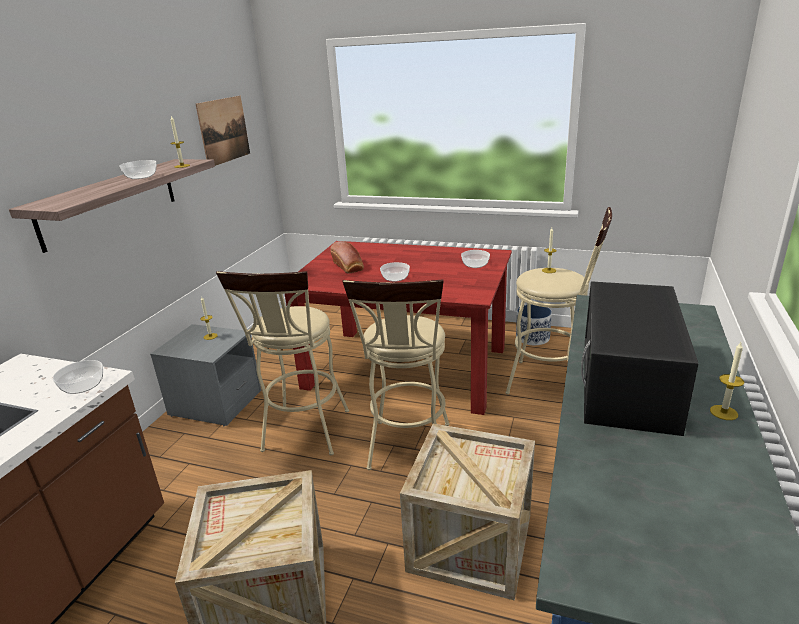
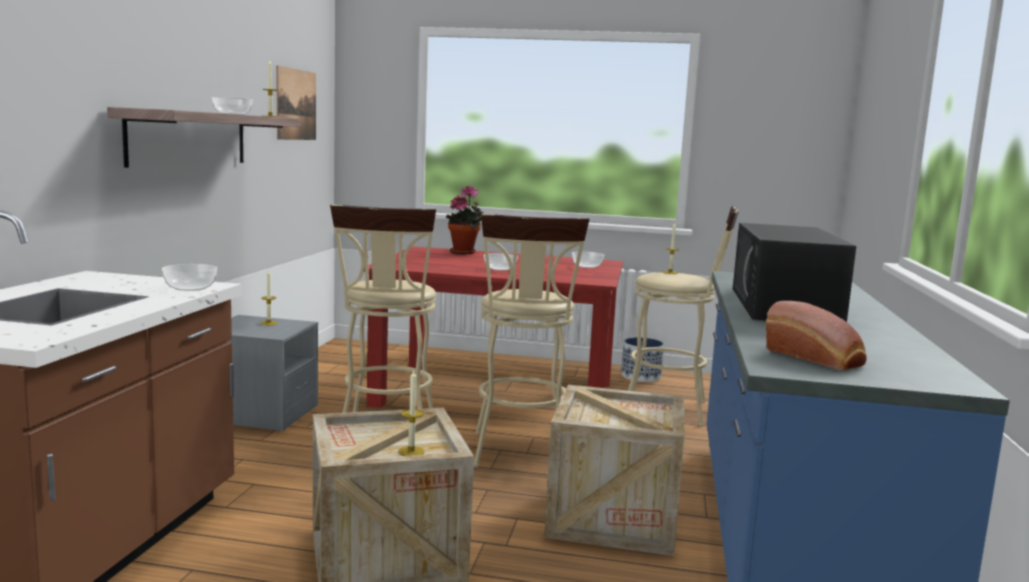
camera: 10 degrees left, 15 degrees down
bread [330,241,364,274] -> bread moved to [766,301,867,371]
candle [710,342,744,420] -> candle moved to [398,369,425,456]
none -> potted plant [446,186,484,254]

